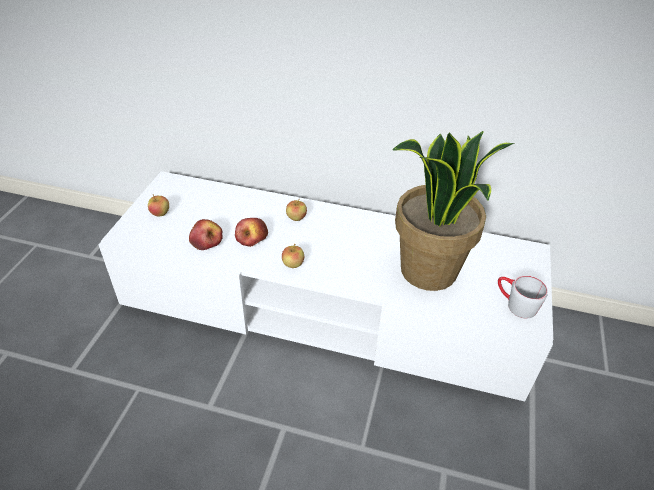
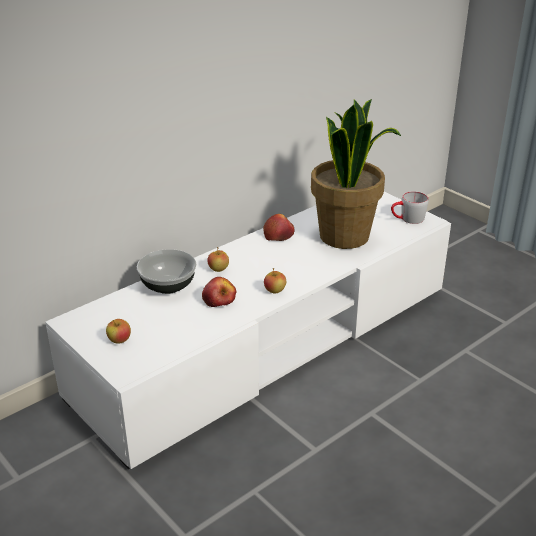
camera: 55 degrees left, 10 degrees down
apple [189,219,223,250] -> apple moved to [263,214,294,241]
none -> bowl [137,249,196,294]

